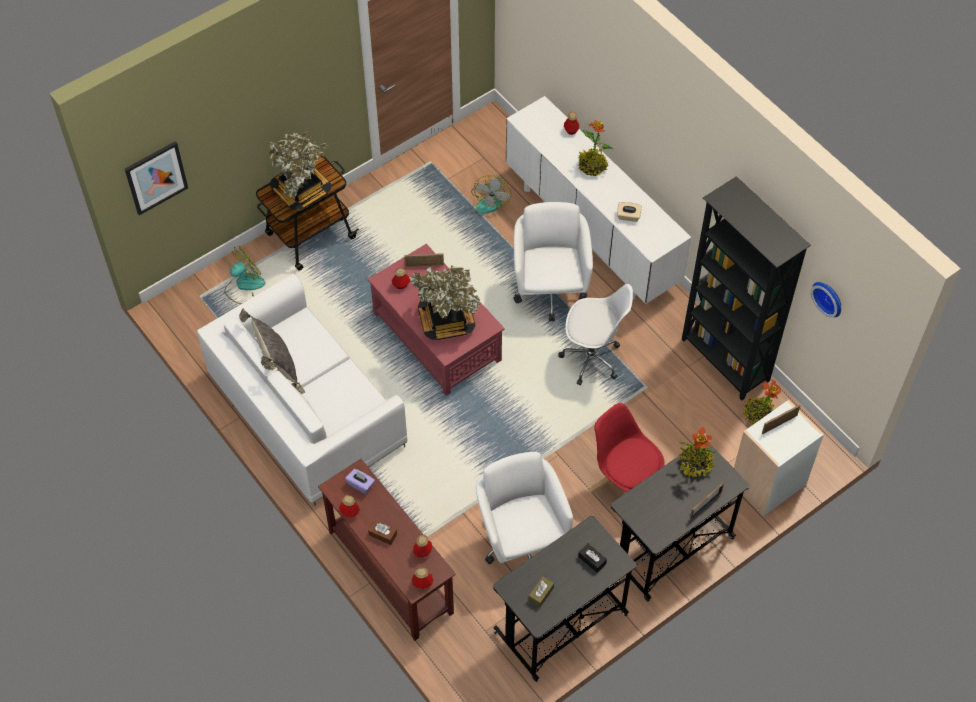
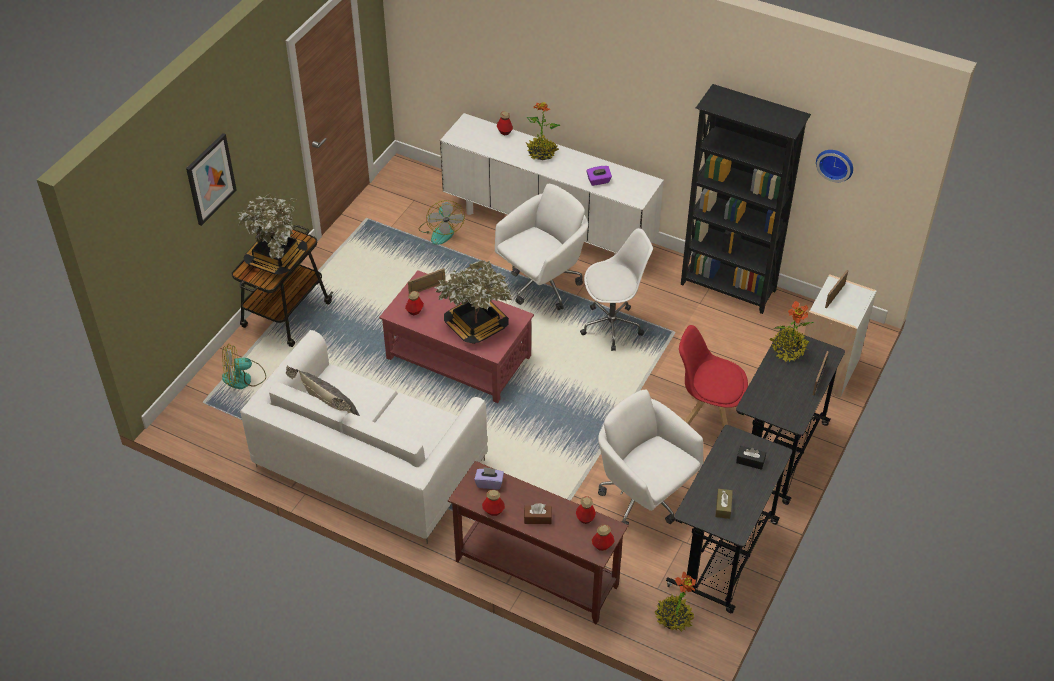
camera: 25 degrees left, 10 degrees down
picture [125,141,188,215] -> picture moved to [186,133,237,226]
fan [225,246,265,304] -> fan turned 135 degrees counterclockwise [222,344,266,389]
white office chair [514,202,593,321] -> white office chair turned 75 degrees clockwise [495,184,588,310]
beige tissue box [617,202,642,222] -> purple tissue box [587,166,612,186]
potted plant [743,380,782,425] -> potted plant moved to [655,572,696,632]

